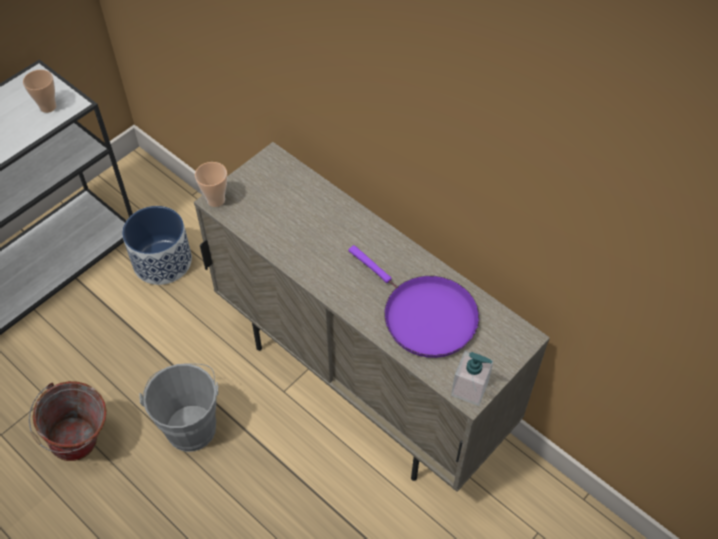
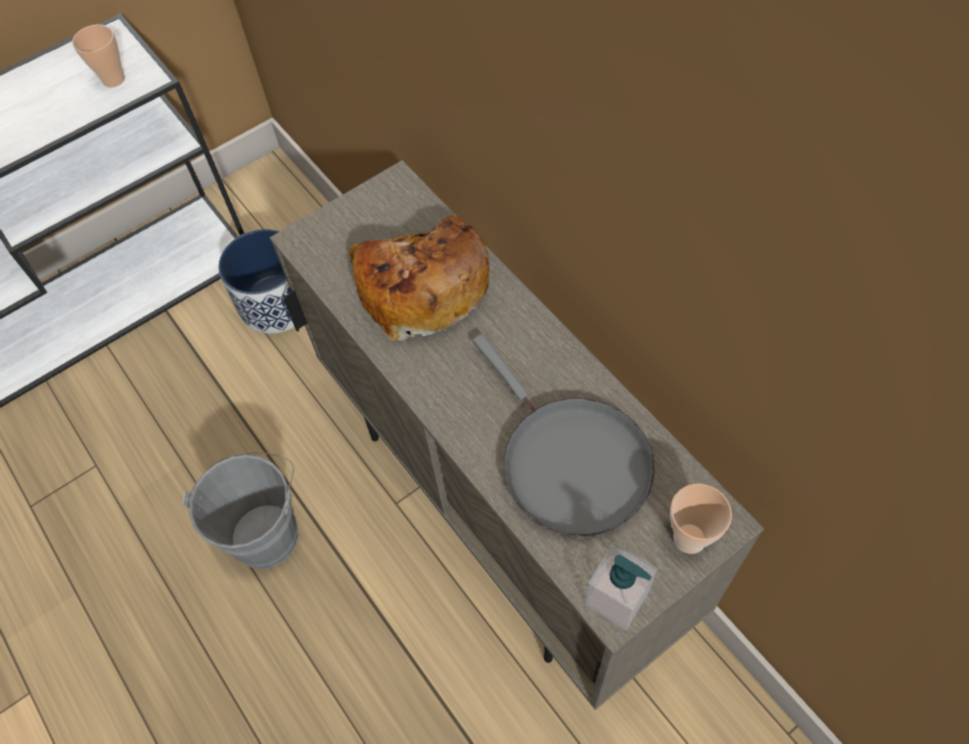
camera: 15 degrees right, 5 degrees up
bucket [29,381,107,461] -> none
cup [195,162,227,207] -> cup moved to [670,484,732,554]
purple frying pan [349,245,479,358] -> grey frying pan [473,334,655,537]
none -> bread [349,215,490,341]

